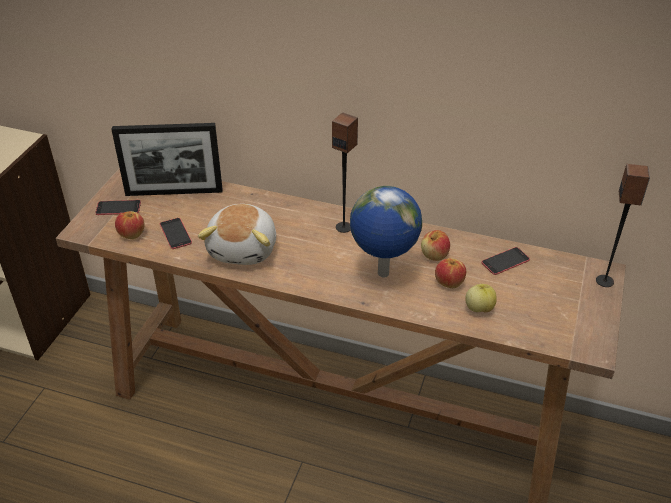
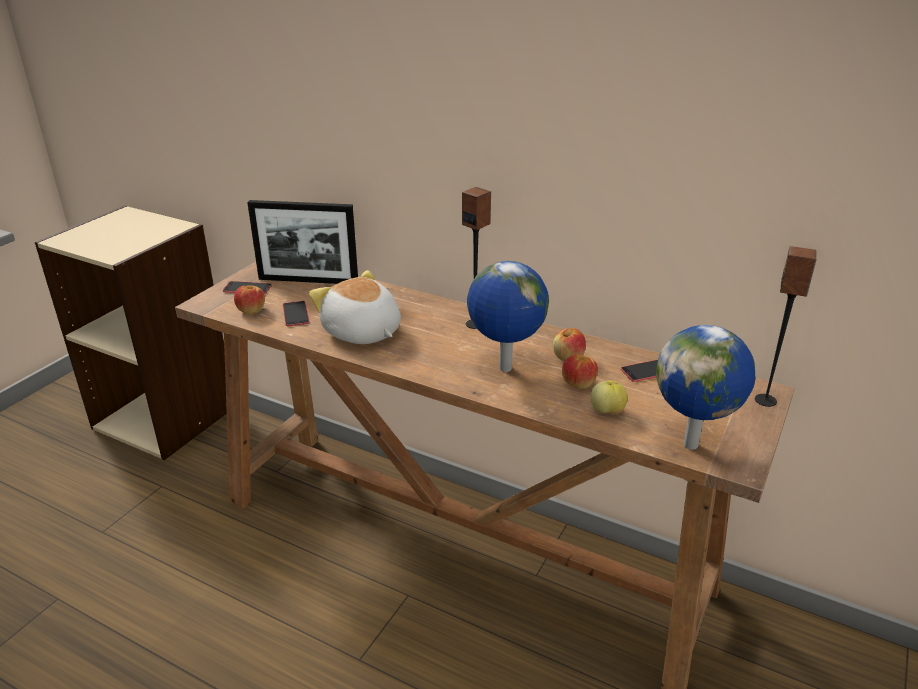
camera: 10 degrees right, 10 degrees down
plush toy [198,204,276,265] -> plush toy turned 120 degrees clockwise [309,270,401,344]
none -> globe [656,325,755,450]

